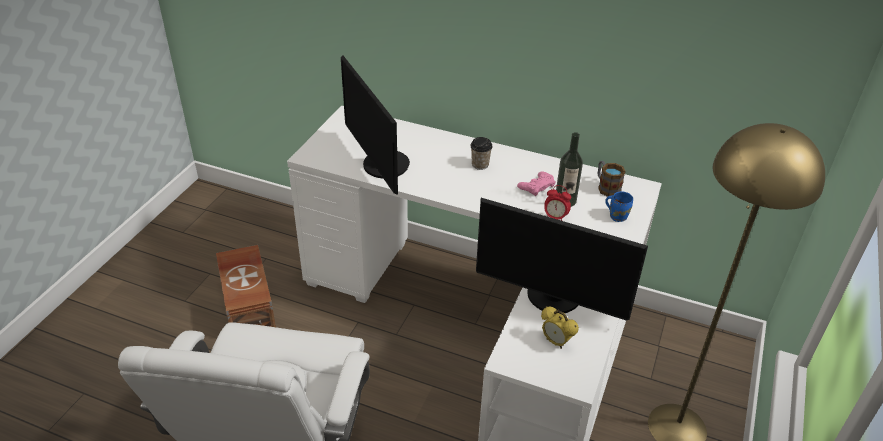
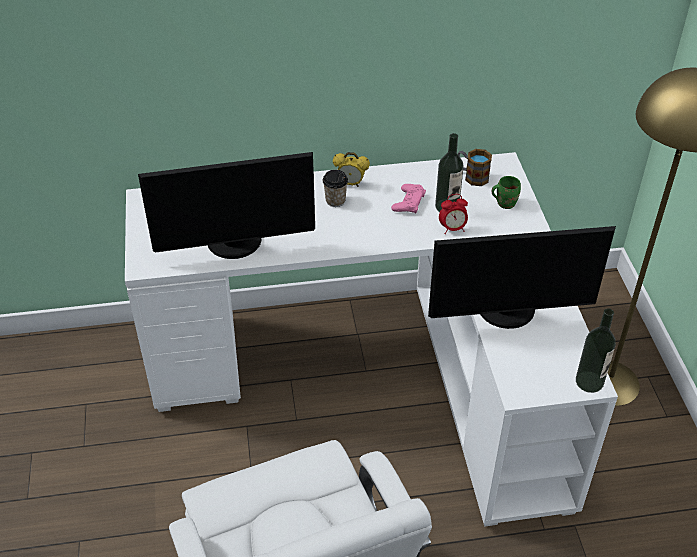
camera: 30 degrees left, 5 degrees up
brown storage box [216,245,276,327] -> none
monitor [341,56,410,195] -> monitor turned 45 degrees counterclockwise [138,152,315,259]
alarm clock [541,306,579,349] -> alarm clock moved to [333,152,370,187]
blue mug [605,191,633,222] -> green mug [492,176,521,209]
none -> bottle [576,308,616,393]

